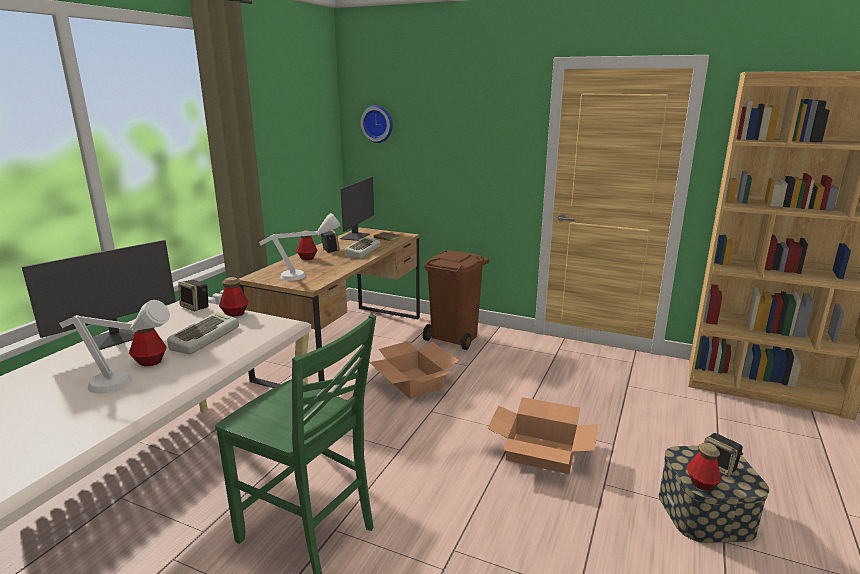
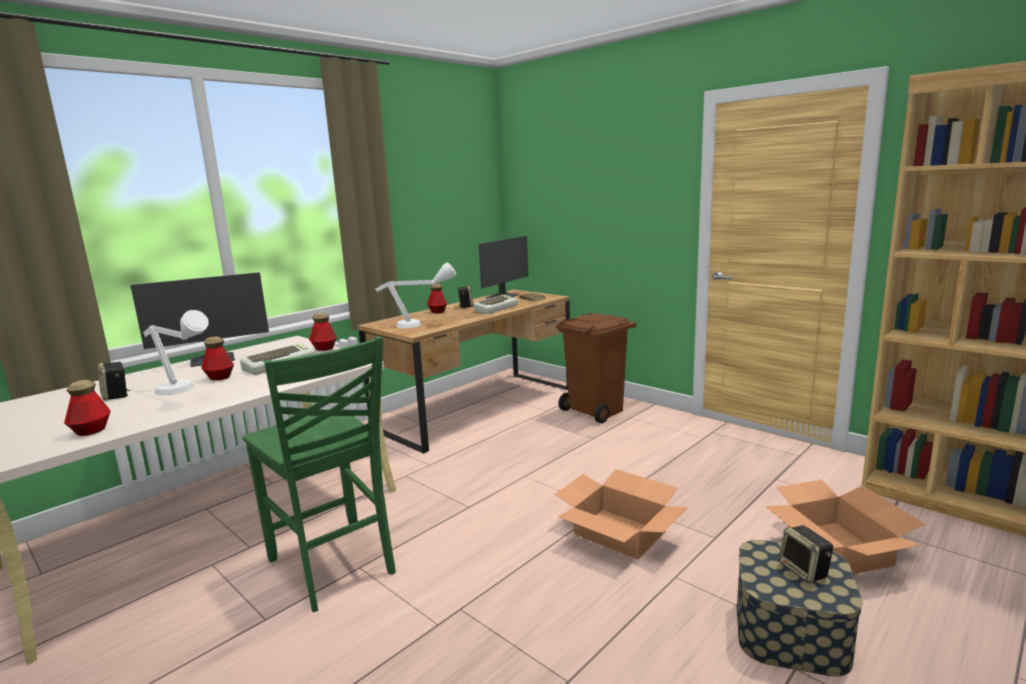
camera: 20 degrees right, 5 degrees down
speaker [178,280,209,311] -> speaker moved to [97,362,130,401]
wall clock [361,105,393,143] -> none
cardboard box [369,341,459,399] -> cardboard box moved to [765,480,925,574]
bottle [687,443,721,491] -> bottle moved to [64,380,111,436]

